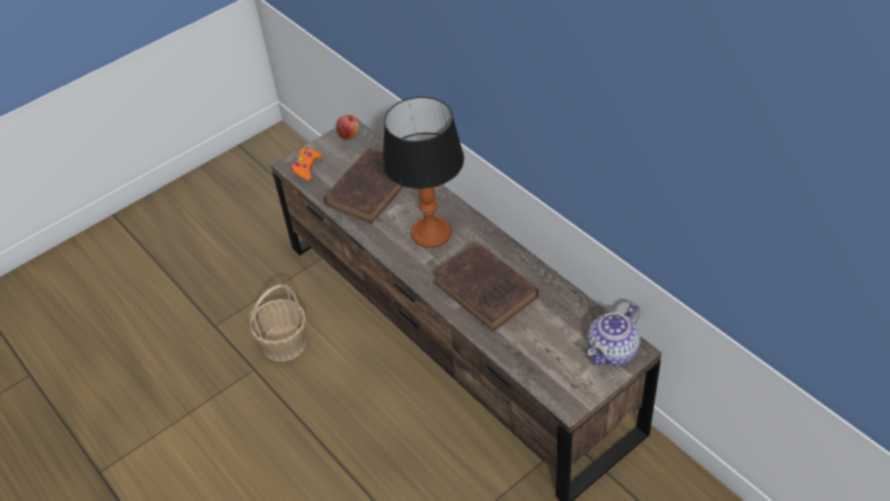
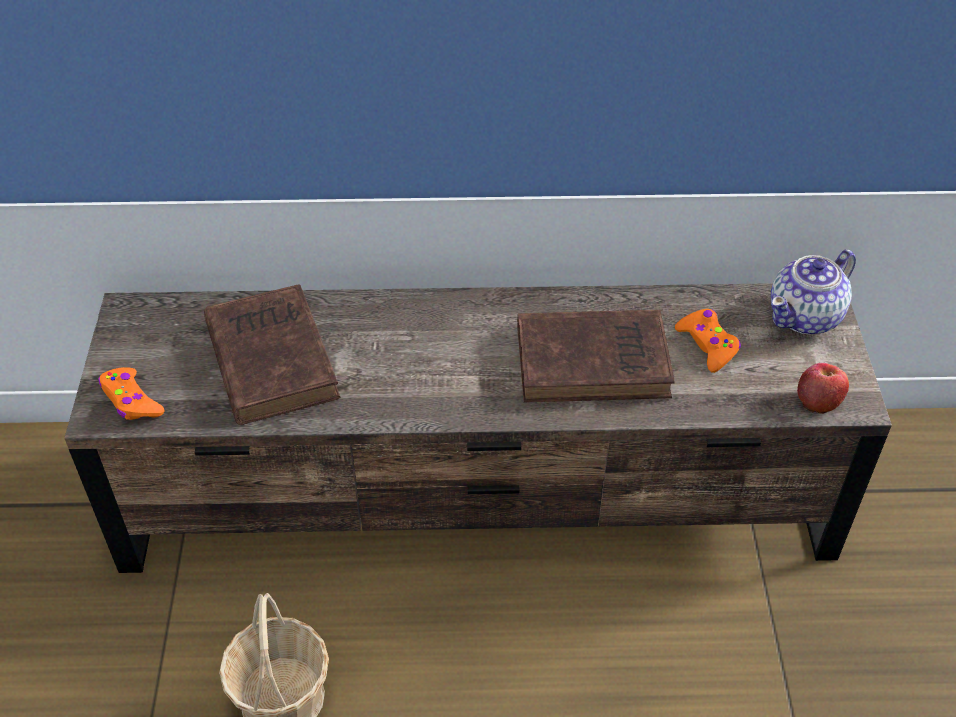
camera: 55 degrees left, 0 degrees up
apple [336,115,360,140] -> apple moved to [797,363,849,414]
table lamp [382,97,464,248] -> none
teapot [587,304,640,365] -> teapot turned 60 degrees clockwise [771,249,856,335]
none -> orange game controller [675,309,741,373]

